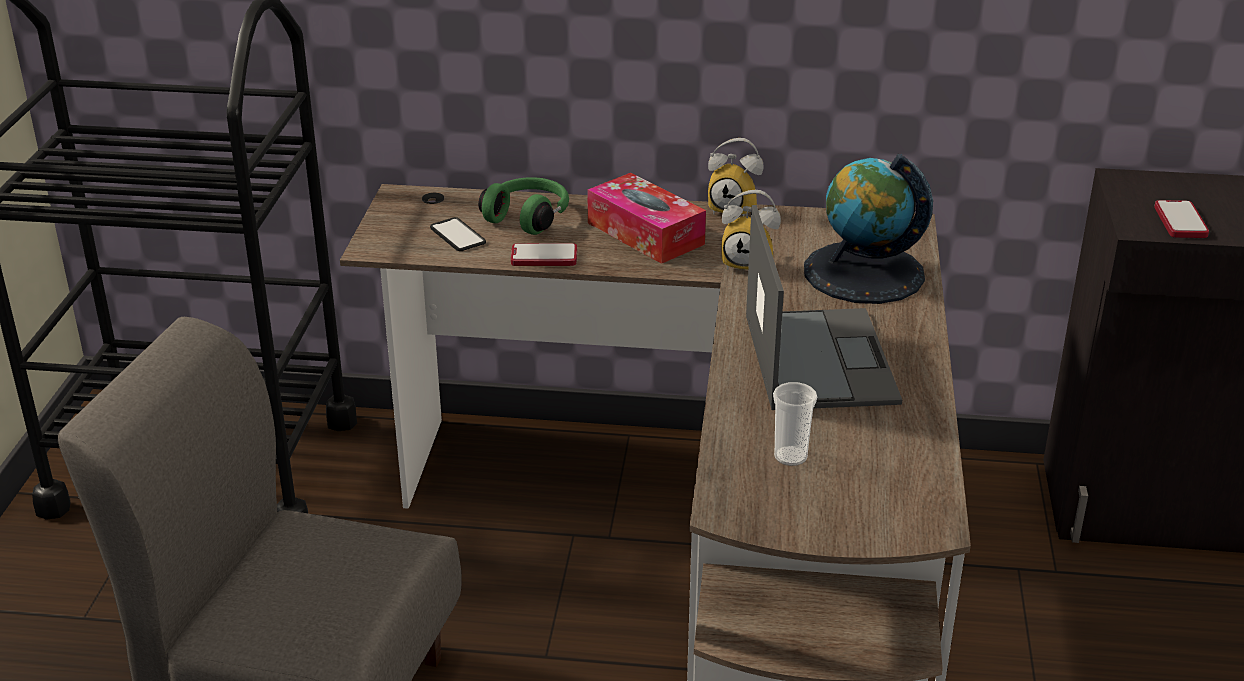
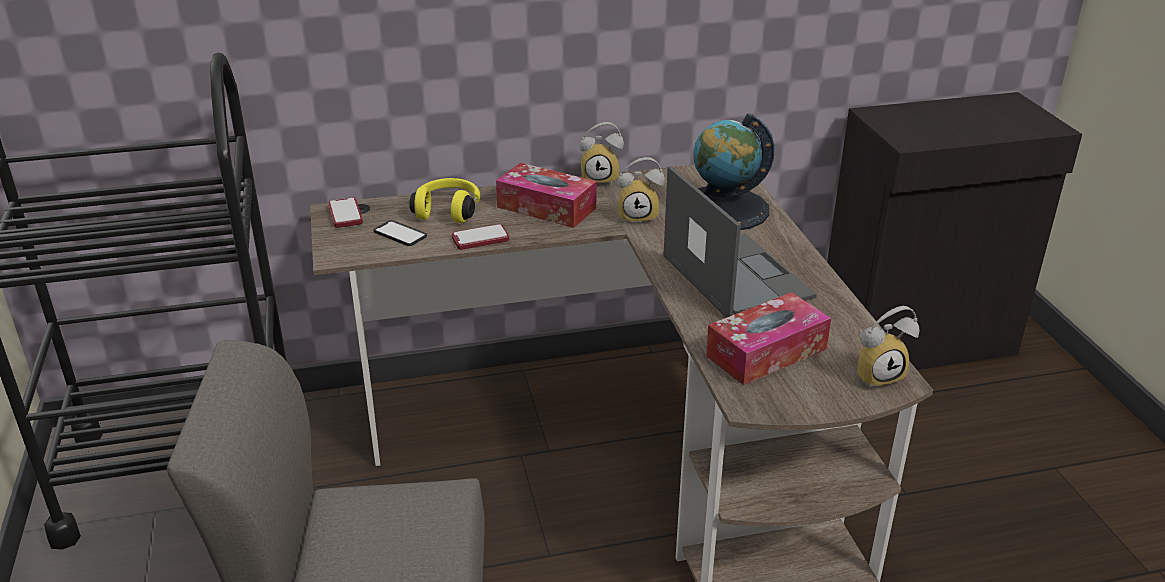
camera: 20 degrees left, 0 degrees up
green headphones [478,177,569,235] -> yellow headphones [410,178,480,223]
cup [773,382,817,466] -> tissue box [706,292,831,385]
phone [1154,200,1209,238] -> phone moved to [328,198,363,228]
none -> alarm clock [857,306,920,389]

